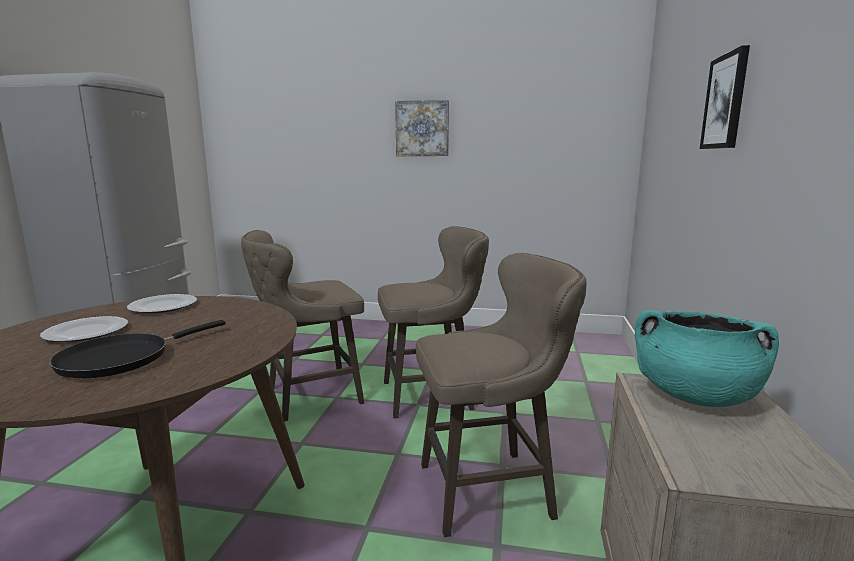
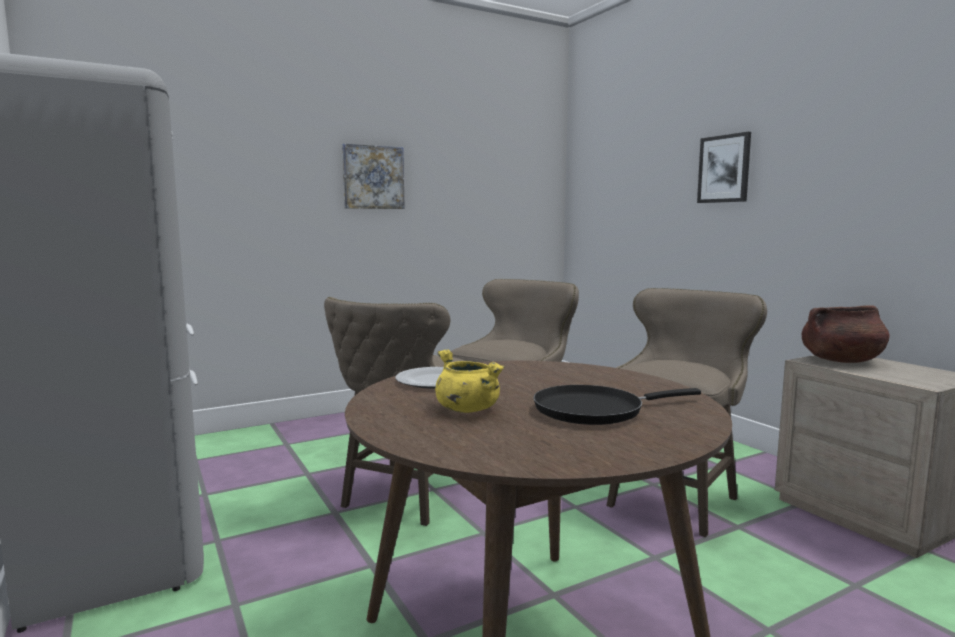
camera: 40 degrees left, 5 degrees down
plate [40,316,128,342] -> yellow cooking pot [435,349,505,413]
black frying pan [49,320,226,378] -> black frying pan turned 75 degrees clockwise [533,385,701,425]
turquoise cooking pot [635,310,779,407] -> brown cooking pot [802,305,890,363]

